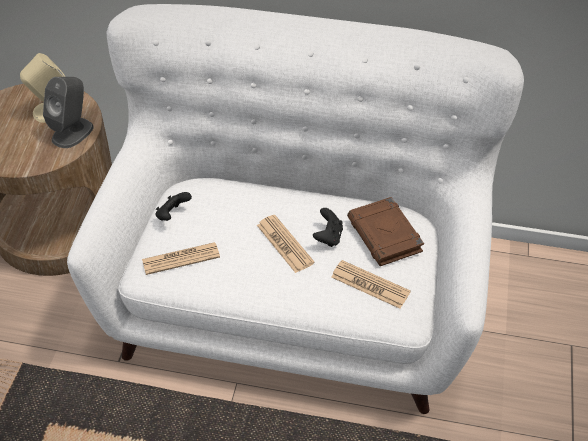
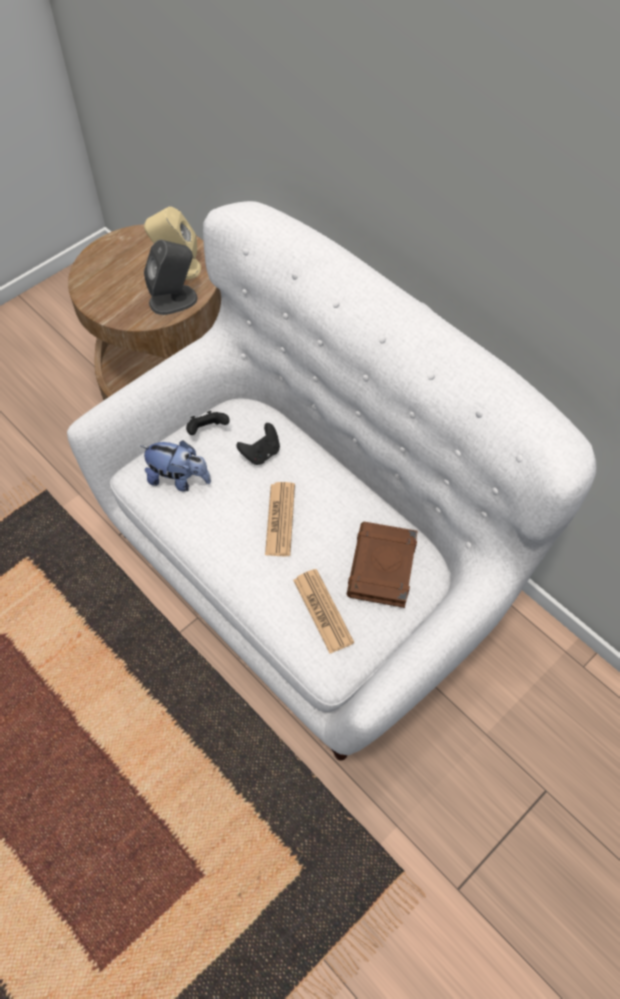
camera: 35 degrees right, 10 degrees up
newspaper [142,242,220,275] -> plush toy [141,440,211,492]
black game controller [313,208,343,247] -> black game controller moved to [236,423,280,465]

